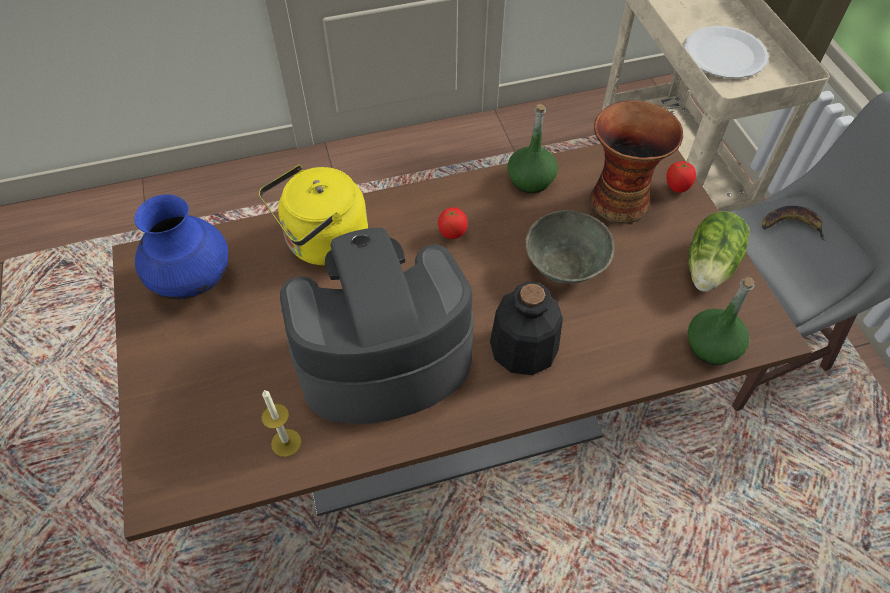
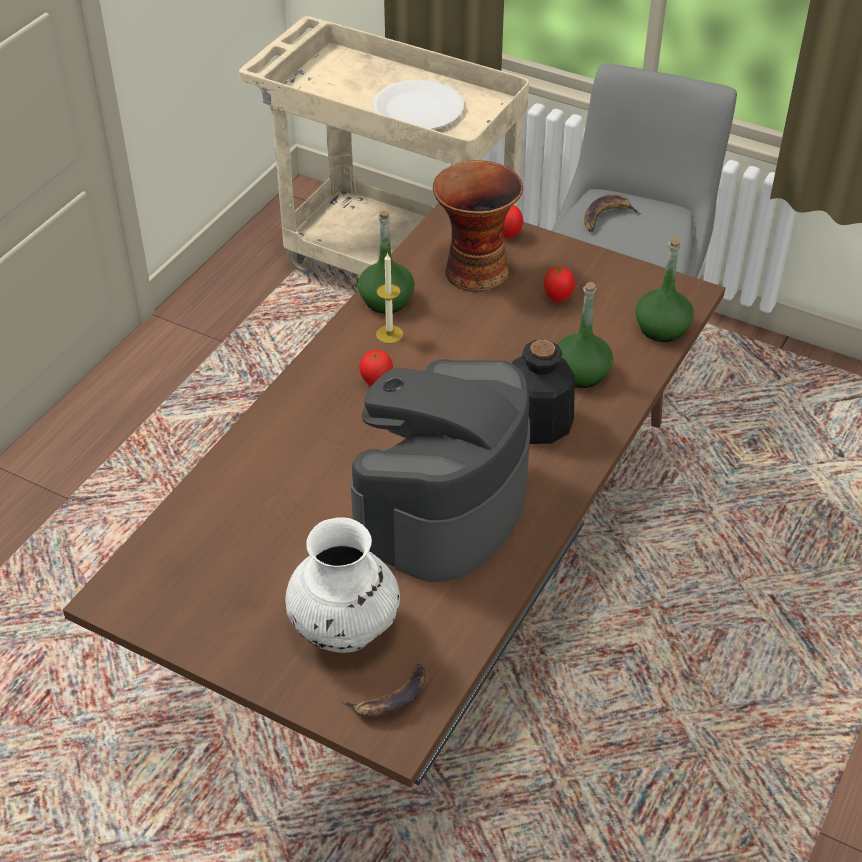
camera: 45 degrees left, 10 degrees down
blue vase [134,194,228,300] -> none
yellow kettle [259,165,368,266] -> none
candle [261,390,301,457] -> candle moved to [376,252,403,344]
grey bowl [525,210,614,284] -> none
lettuce [688,211,750,292] -> none
none -> white vase [286,517,400,653]
none -> banana [341,663,428,717]
none -> tomato [544,266,575,302]
none -> green bottle [558,282,613,388]

